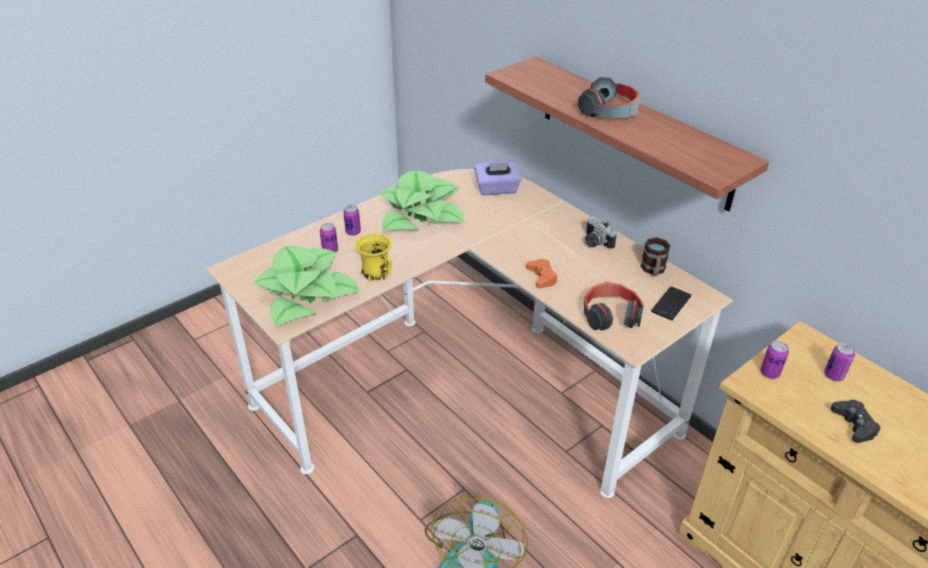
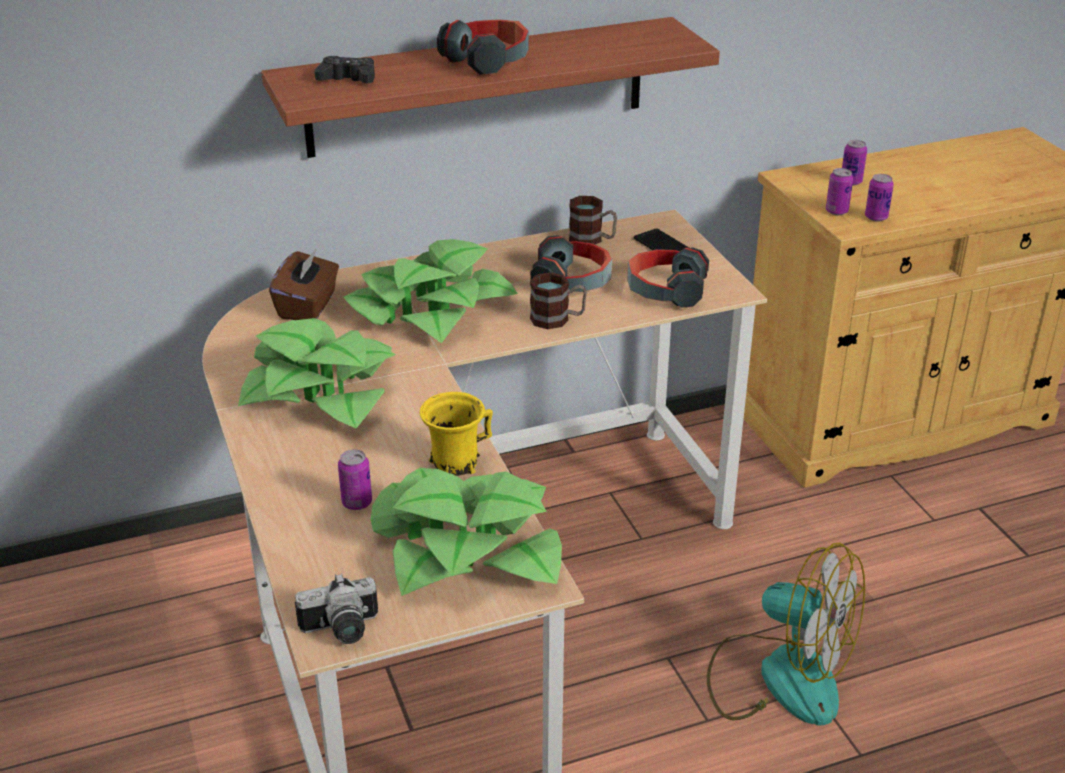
camera: 70 degrees left, 5 degrees down
can [343,205,361,236] -> can moved to [865,174,894,222]
purple tissue box [474,160,521,195] -> brown tissue box [269,248,339,320]
orange game controller [526,259,557,288] -> mug [530,272,587,329]
camera [585,216,617,249] -> camera moved to [295,573,378,644]
black game controller [830,400,881,443] -> black game controller moved to [314,56,375,84]
none -> potted plant [343,239,518,343]
none -> headphones [530,235,612,292]

